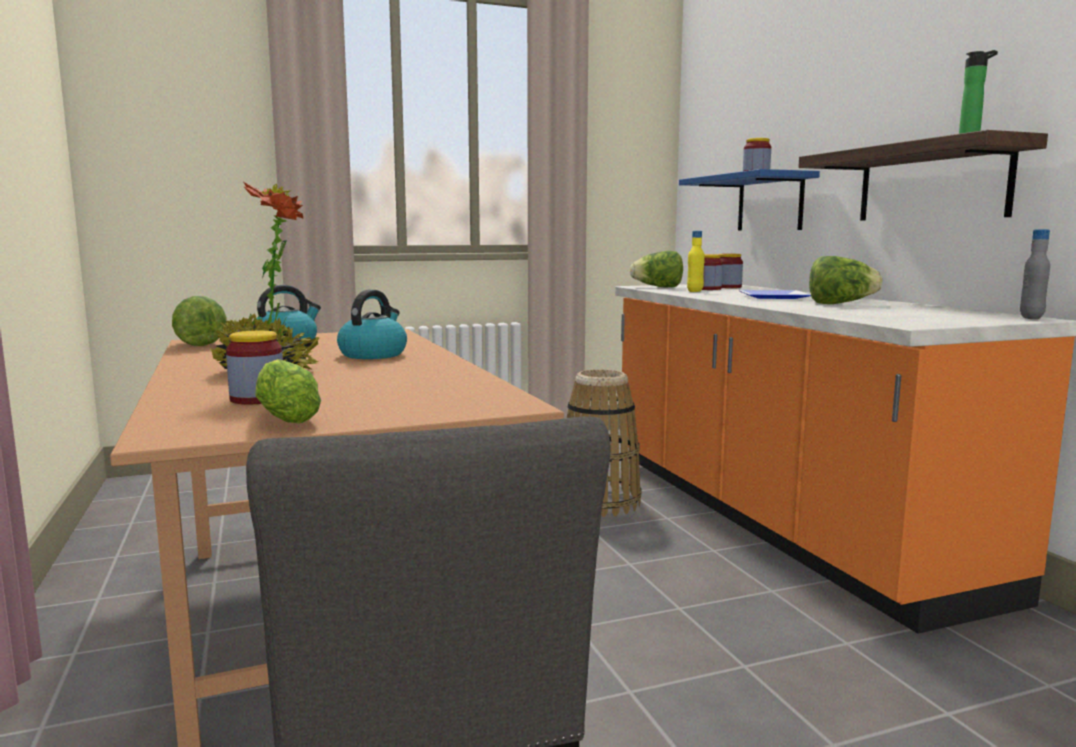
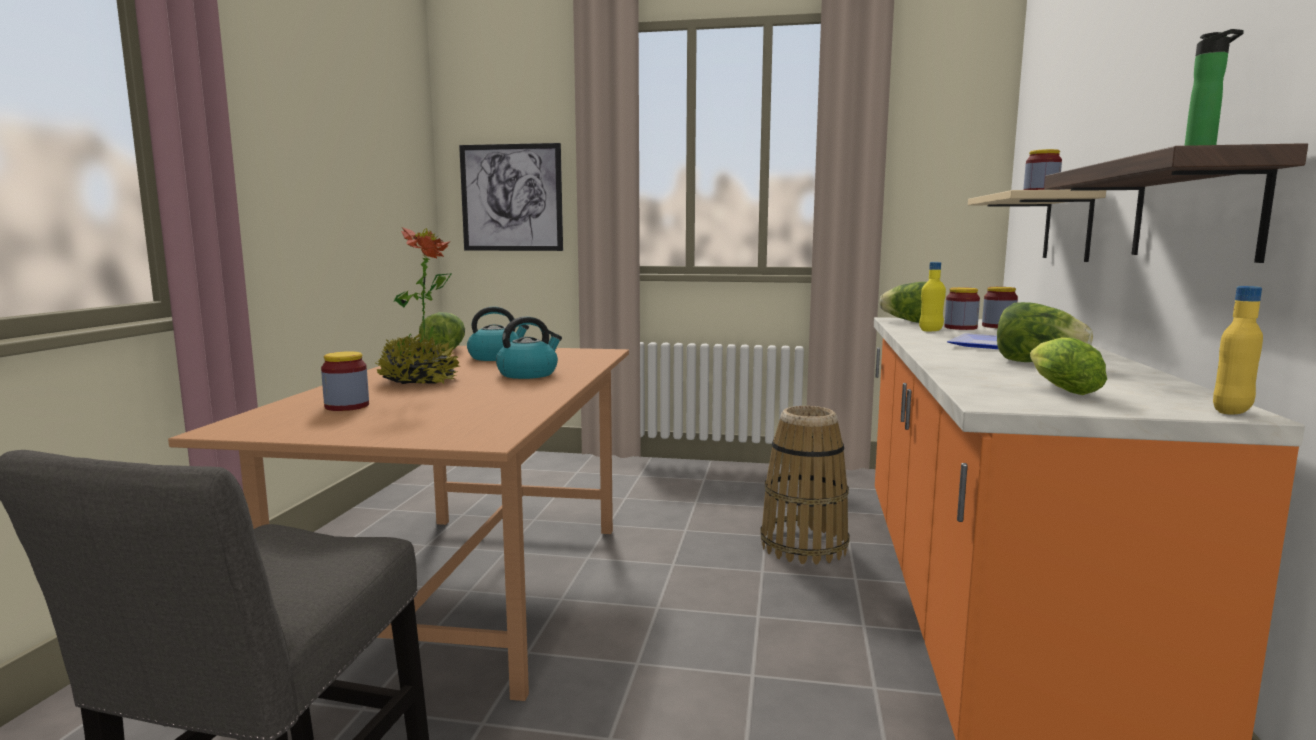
camera: 30 degrees right, 0 degrees up
lettuce [255,359,321,424] -> lettuce moved to [1030,337,1107,395]
blue shelf [679,169,820,230] -> beige shelf [968,190,1106,262]
grey bottle [1020,230,1050,319] -> yellow bottle [1213,286,1263,414]
none -> picture [459,143,563,251]

